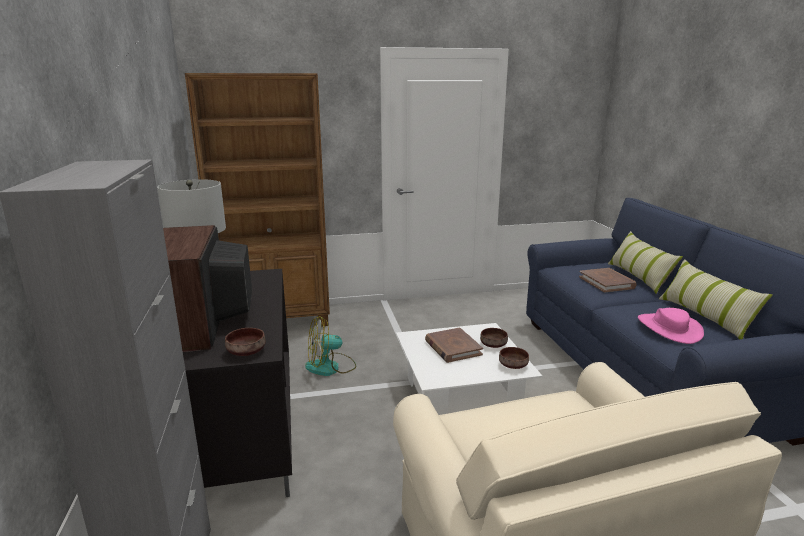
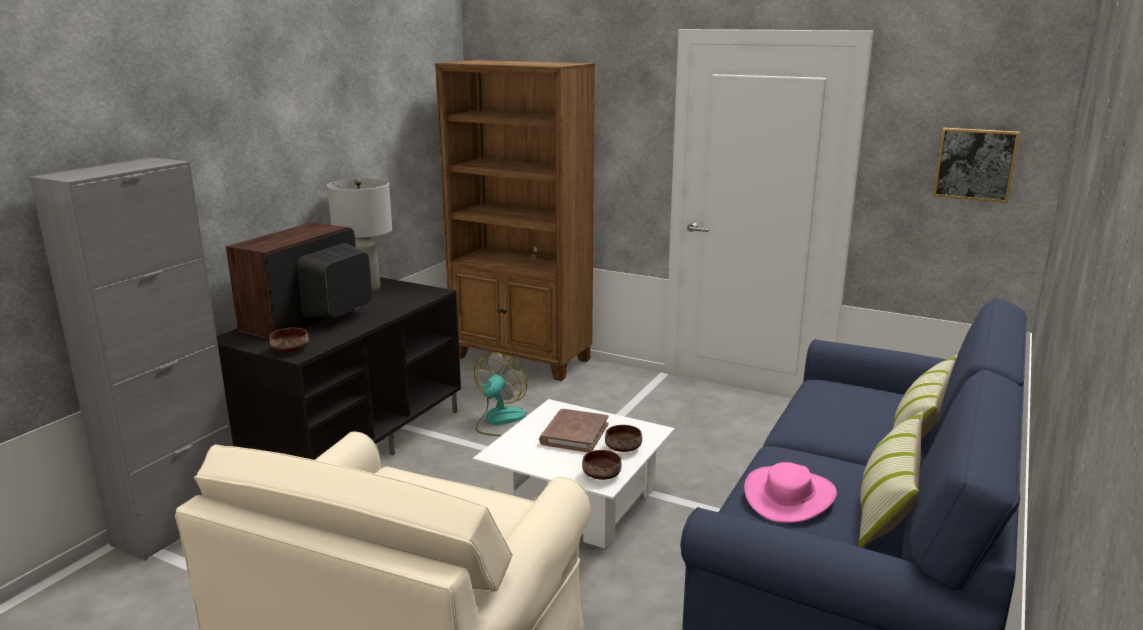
camera: 40 degrees right, 0 degrees up
fan [305,316,356,376] -> fan turned 90 degrees clockwise [474,352,527,436]
brown book [579,268,637,292] -> none
none -> picture [933,128,1020,203]

